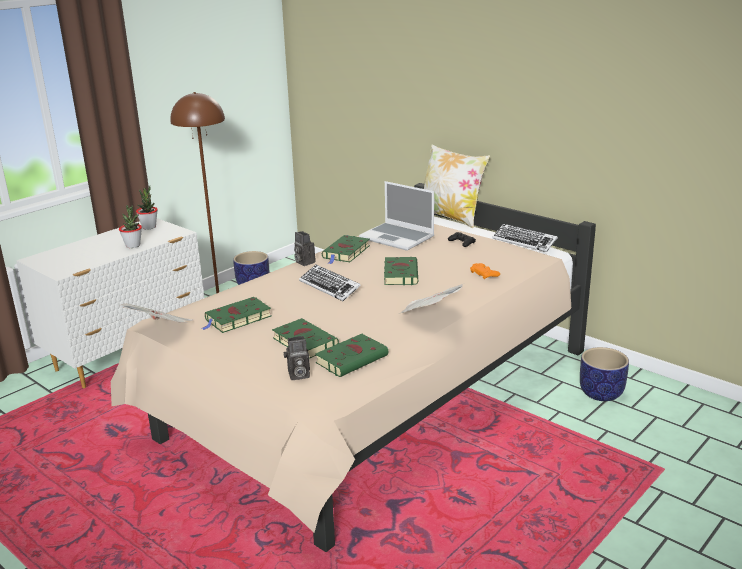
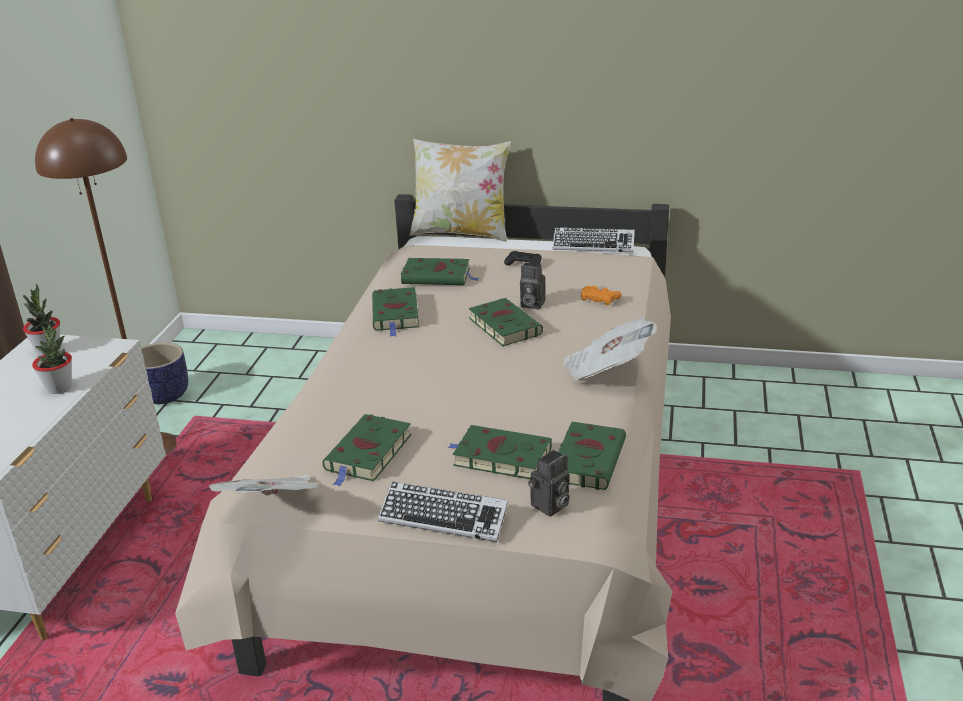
camera: 30 degrees left, 5 degrees up
camera [294,231,316,266] -> camera moved to [520,263,545,309]
keyboard [299,265,361,301] -> keyboard moved to [378,481,508,542]
laptop [359,181,434,251] -> green book [401,258,479,285]
planter [580,347,629,401] -> none

